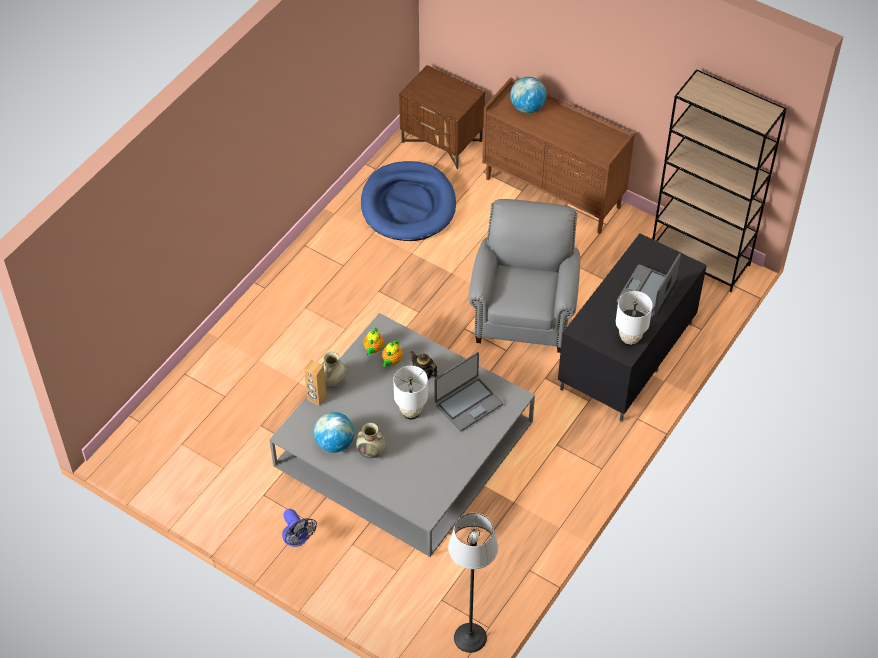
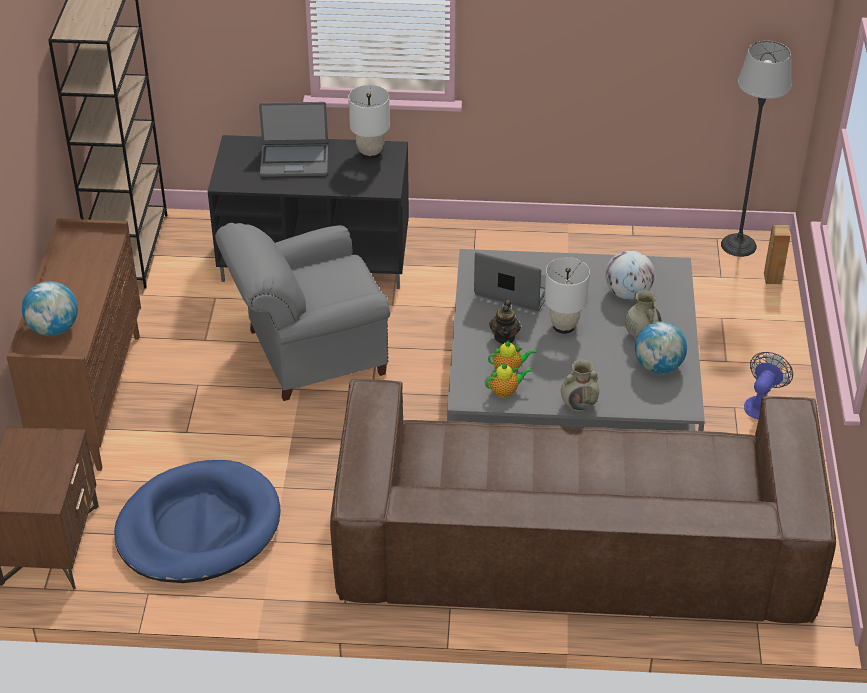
camera: 120 degrees left, 10 degrees down
brown speaker [304,360,327,406] -> brown speaker moved to [764,225,790,284]
none -> brown sofa [330,379,836,623]
none -> globe [605,250,655,300]

